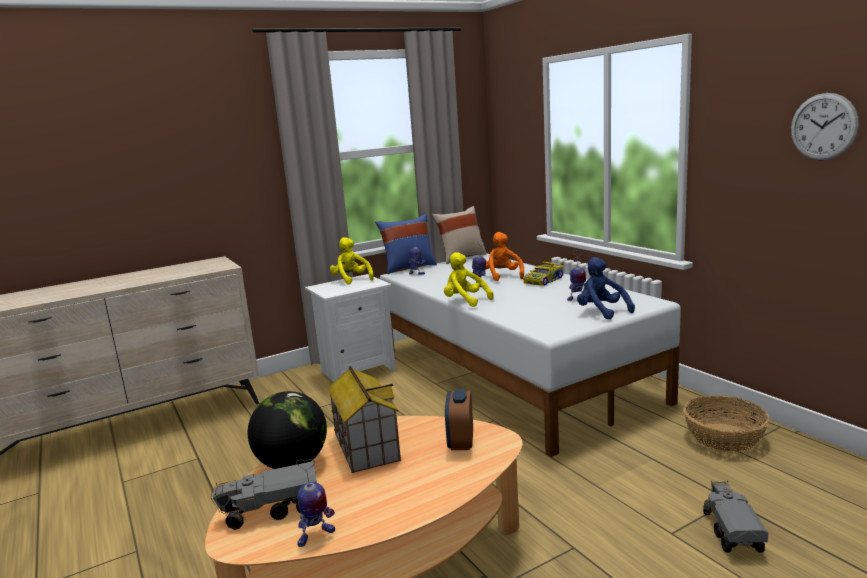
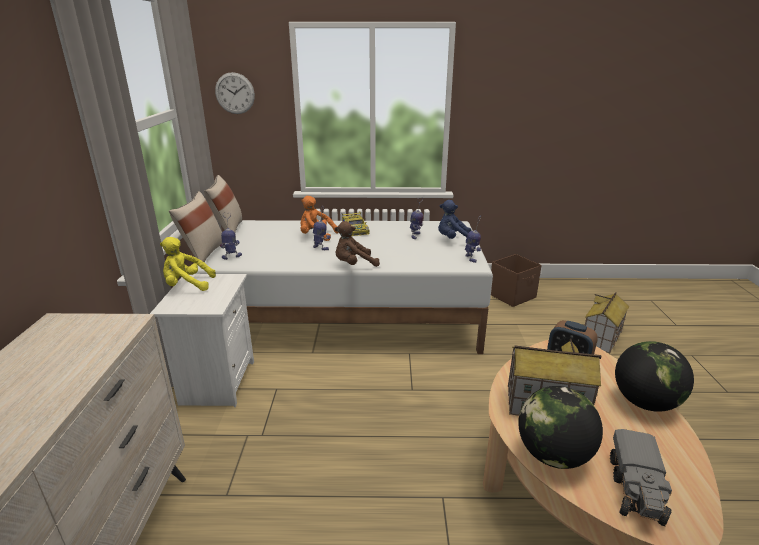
camera: 60 degrees left, 10 degrees up
toy robot [296,459,335,547] -> toy robot moved to [465,215,481,263]
blue pillow [375,214,437,274] -> beige pillow [169,191,226,263]
yellow plush toy [444,252,494,307] -> brown plush toy [334,221,380,267]
basket [683,395,770,453] -> brown storage box [491,254,542,307]
toy truck [703,481,768,552] -> toy house [585,292,629,353]
wall clock [791,93,859,160] -> wall clock moved to [215,72,255,114]
none -> globe [615,341,694,412]

